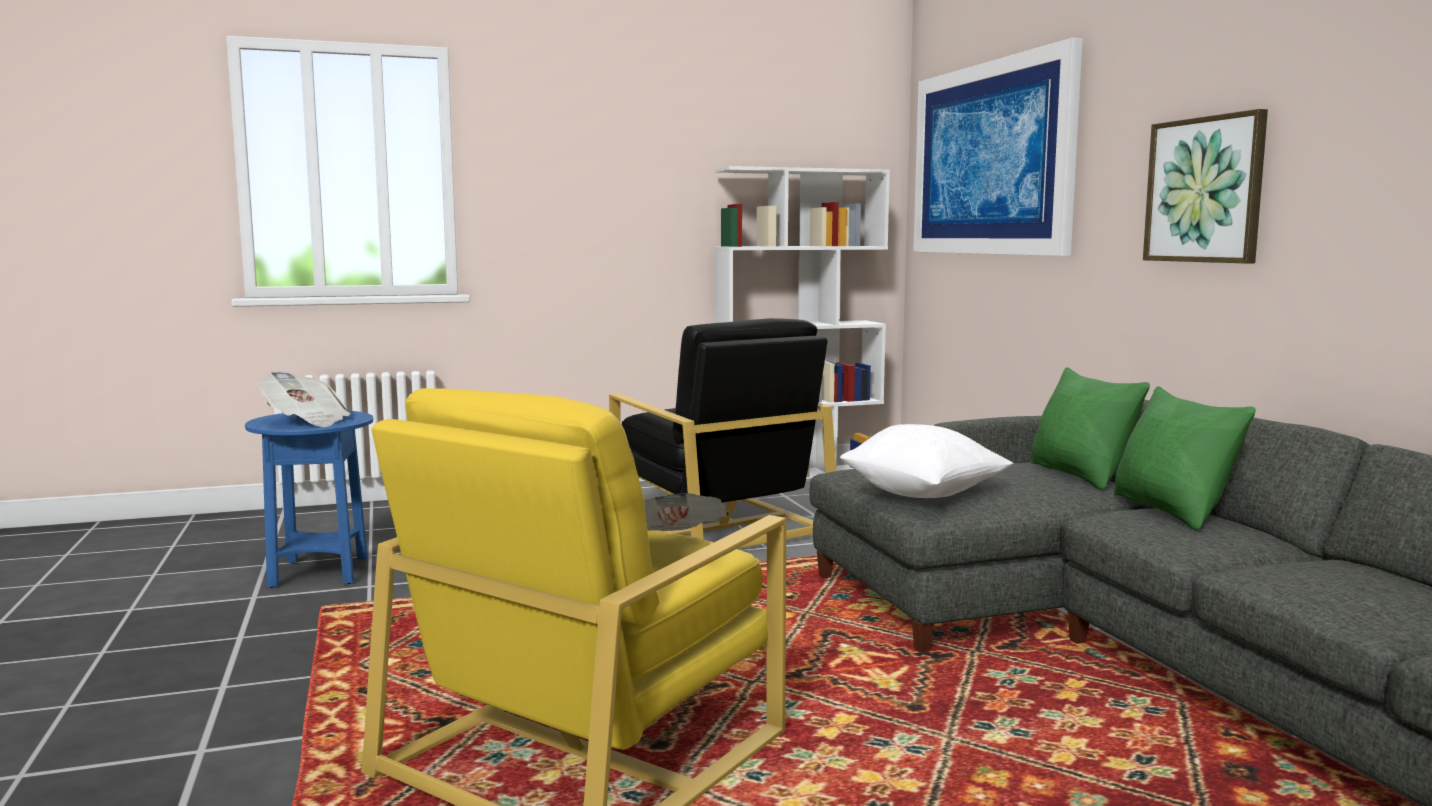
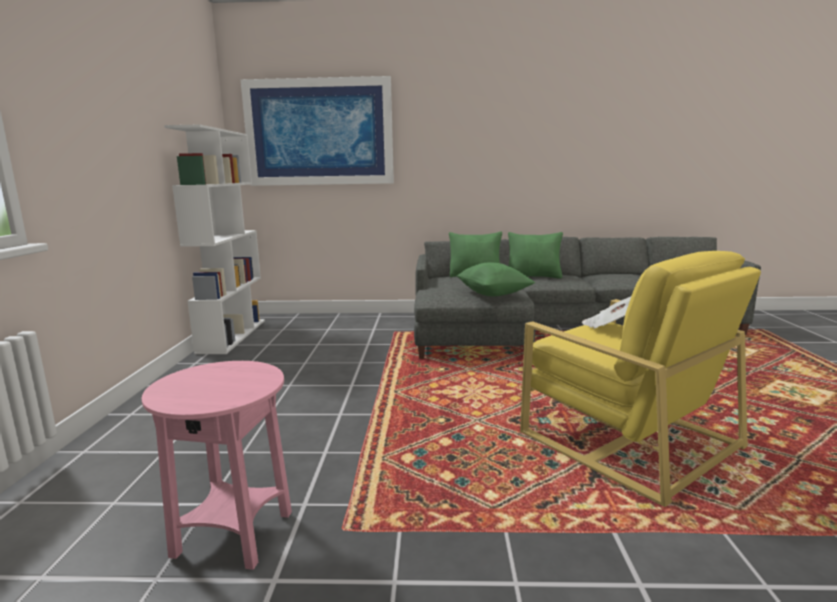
camera: 70 degrees left, 5 degrees up
blue side table [245,410,373,588] -> pink side table [141,361,292,570]
newspaper [258,371,350,427] -> none
black armchair [609,318,836,549] -> none
white pillow [840,424,1014,498] -> green pillow [457,263,535,296]
picture [1143,109,1268,264] -> none

